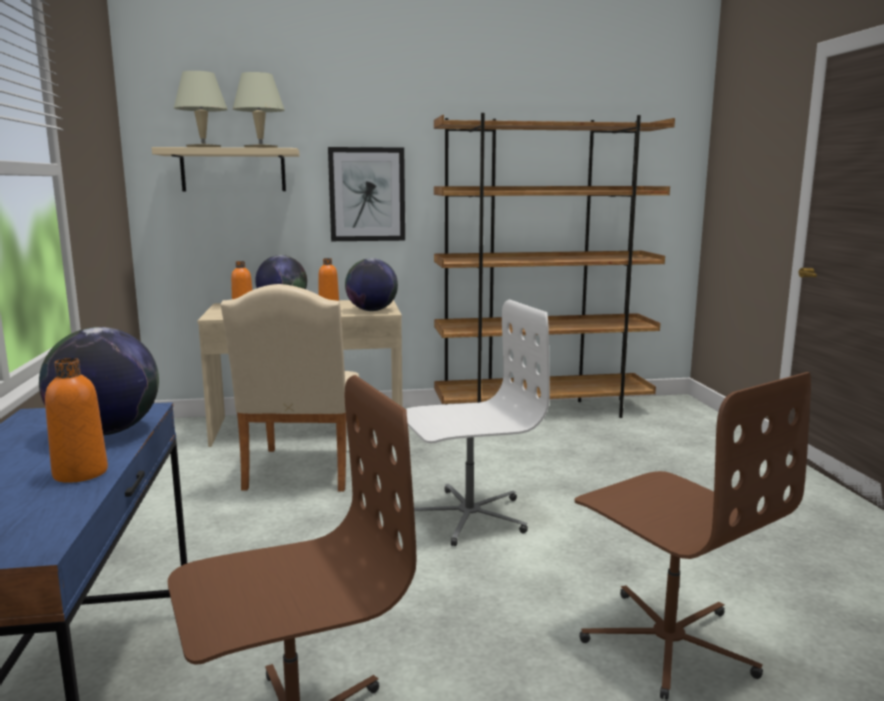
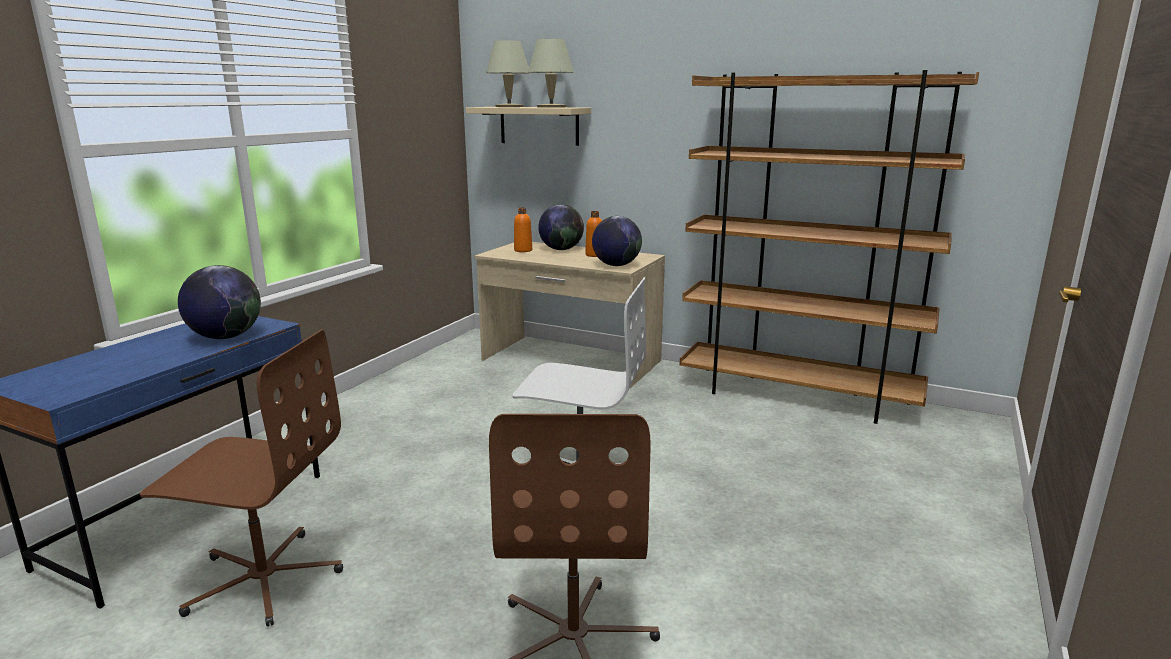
camera: 35 degrees right, 5 degrees up
orange bottle [45,358,108,483] -> none
beige chair [221,284,359,491] -> none
picture [328,147,405,241] -> none

